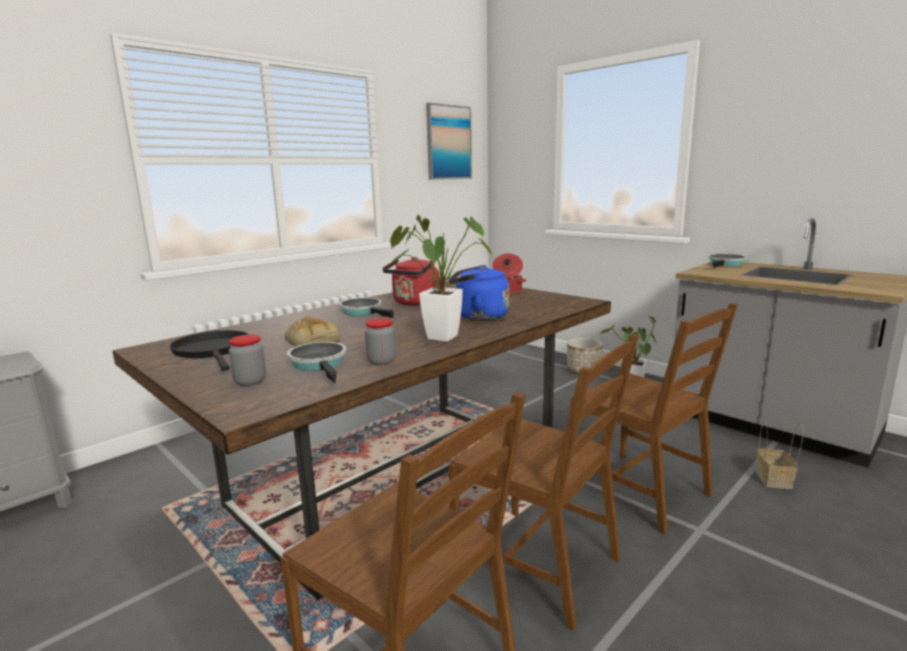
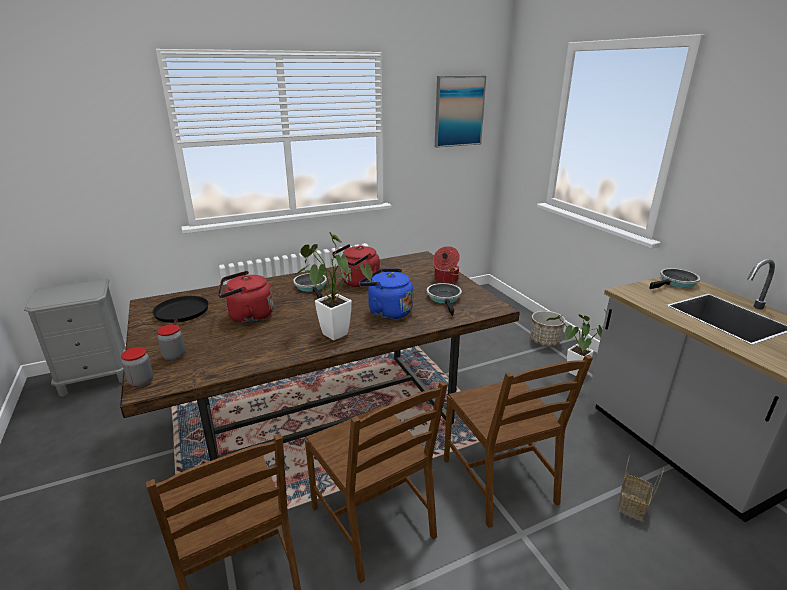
camera: 20 degrees right, 10 degrees up
bread [285,316,341,347] -> red kettle [218,271,273,323]
frying pan [287,342,347,383] -> frying pan moved to [427,283,462,316]
jar [365,318,396,365] -> jar moved to [121,347,153,387]

